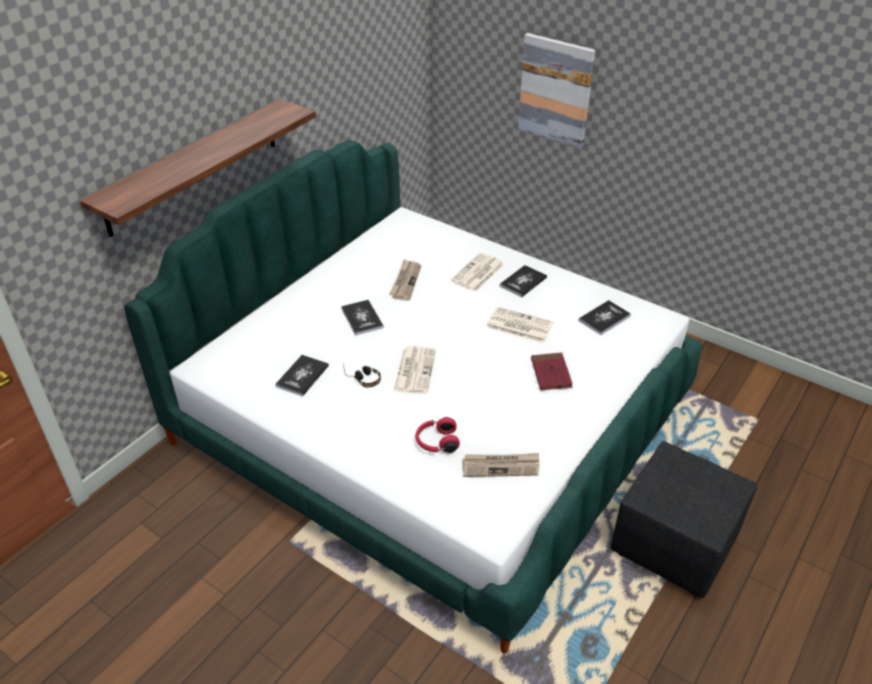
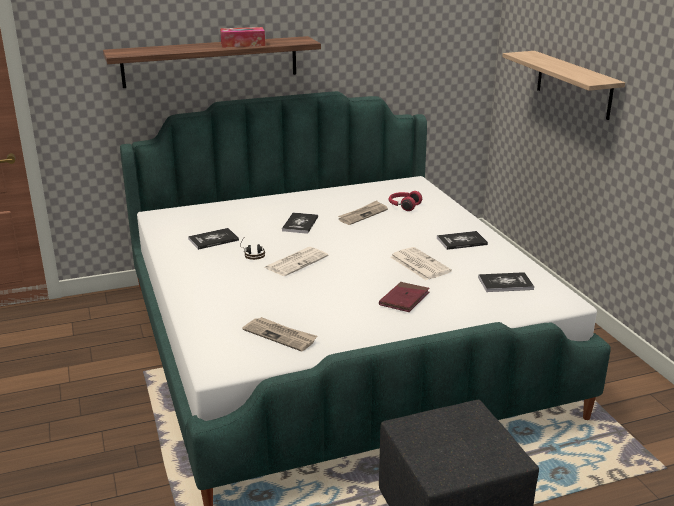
camera: 35 degrees right, 15 degrees down
red headphones [415,417,460,453] -> red headphones moved to [389,191,422,211]
newspaper [451,253,504,292] -> none
picture [518,33,596,148] -> shelf [502,51,625,120]
none -> tissue box [220,27,265,48]

